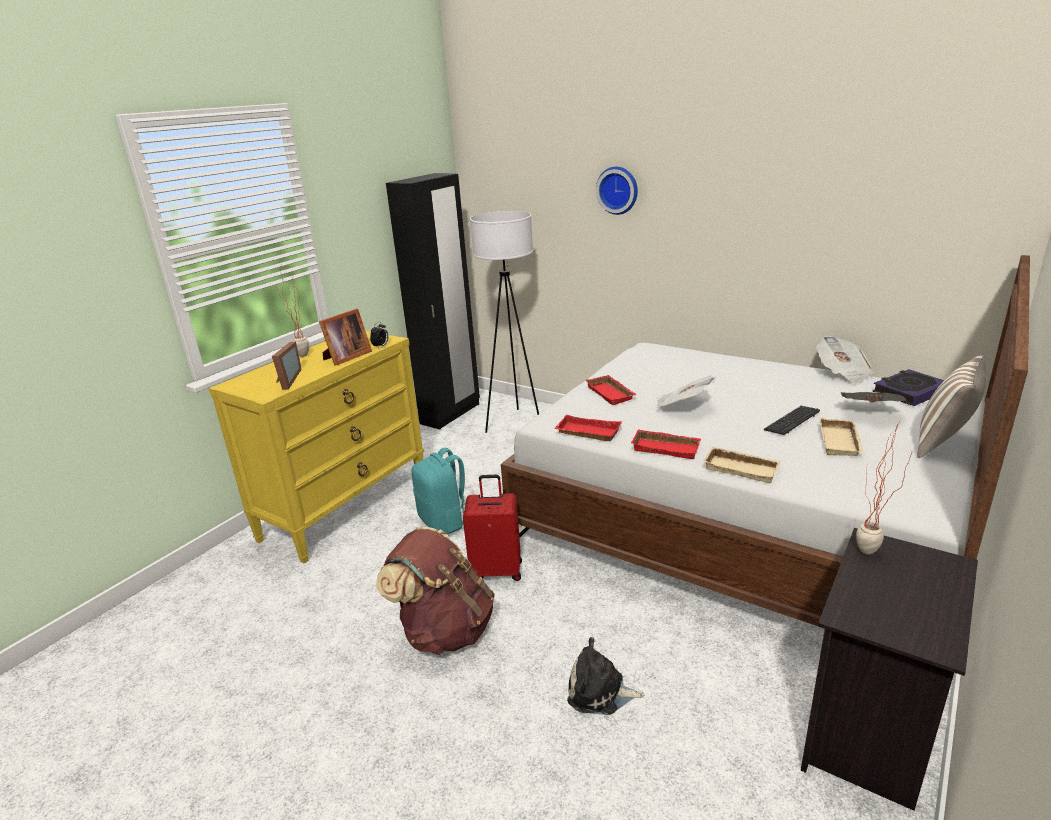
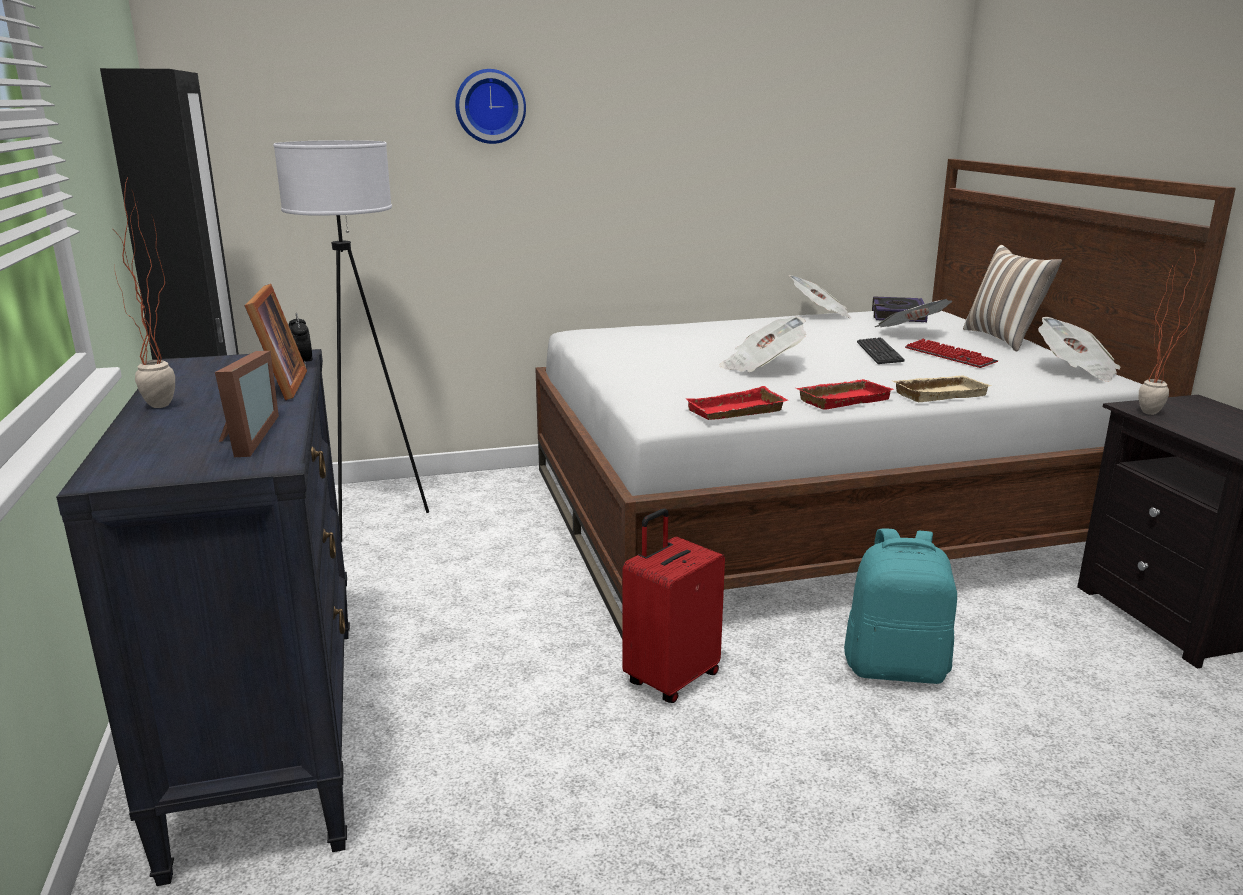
camera: 50 degrees left, 5 degrees down
yellow dresser [209,331,424,563] -> black dresser [56,349,350,886]
picture frame [272,342,302,390] -> picture frame turned 45 degrees clockwise [215,351,279,457]
brown backpack [376,527,495,655] -> none
turquoise backpack [411,448,465,534] -> turquoise backpack moved to [844,528,957,684]
plush toy [567,637,645,715] -> none
red tray [585,375,637,405] -> none
beige tray [819,417,864,456] -> keyboard [905,339,998,368]
none -> newspaper [1038,317,1120,382]

